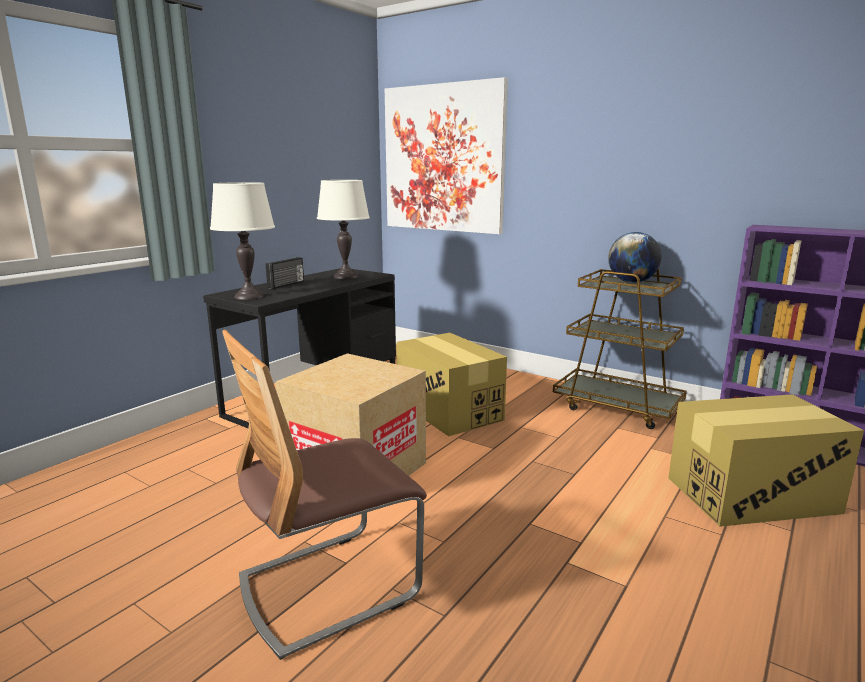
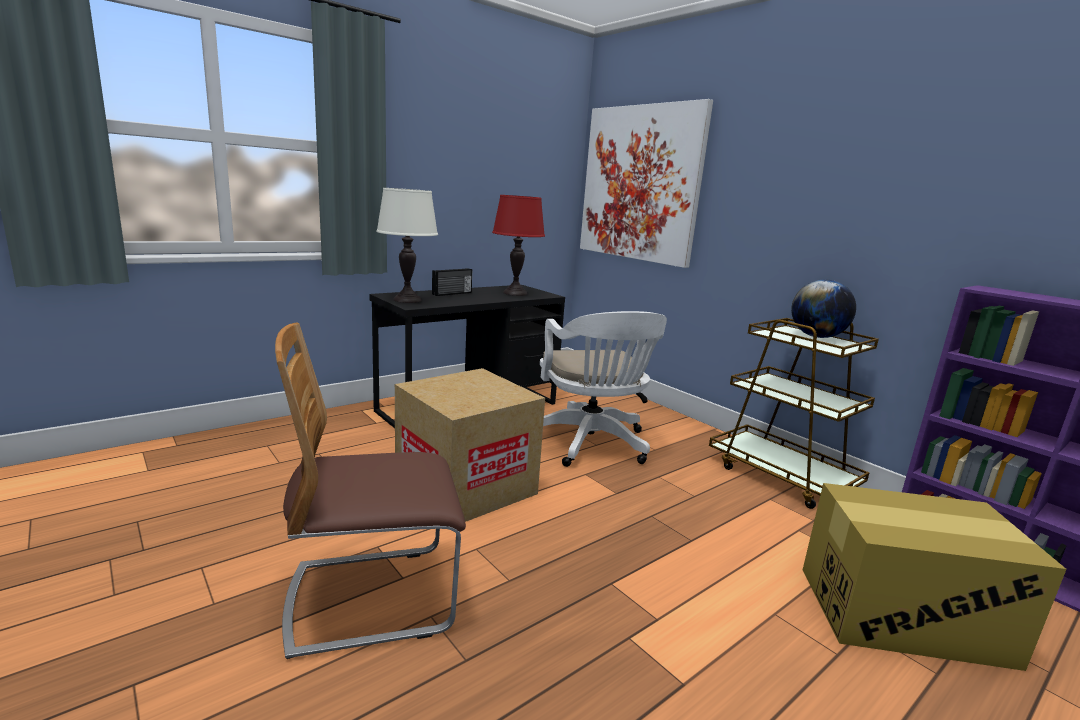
camera: 15 degrees right, 0 degrees up
white table lamp [317,180,370,279] -> red table lamp [492,195,545,296]
cardboard box [396,333,507,436] -> white office chair [540,311,667,467]

